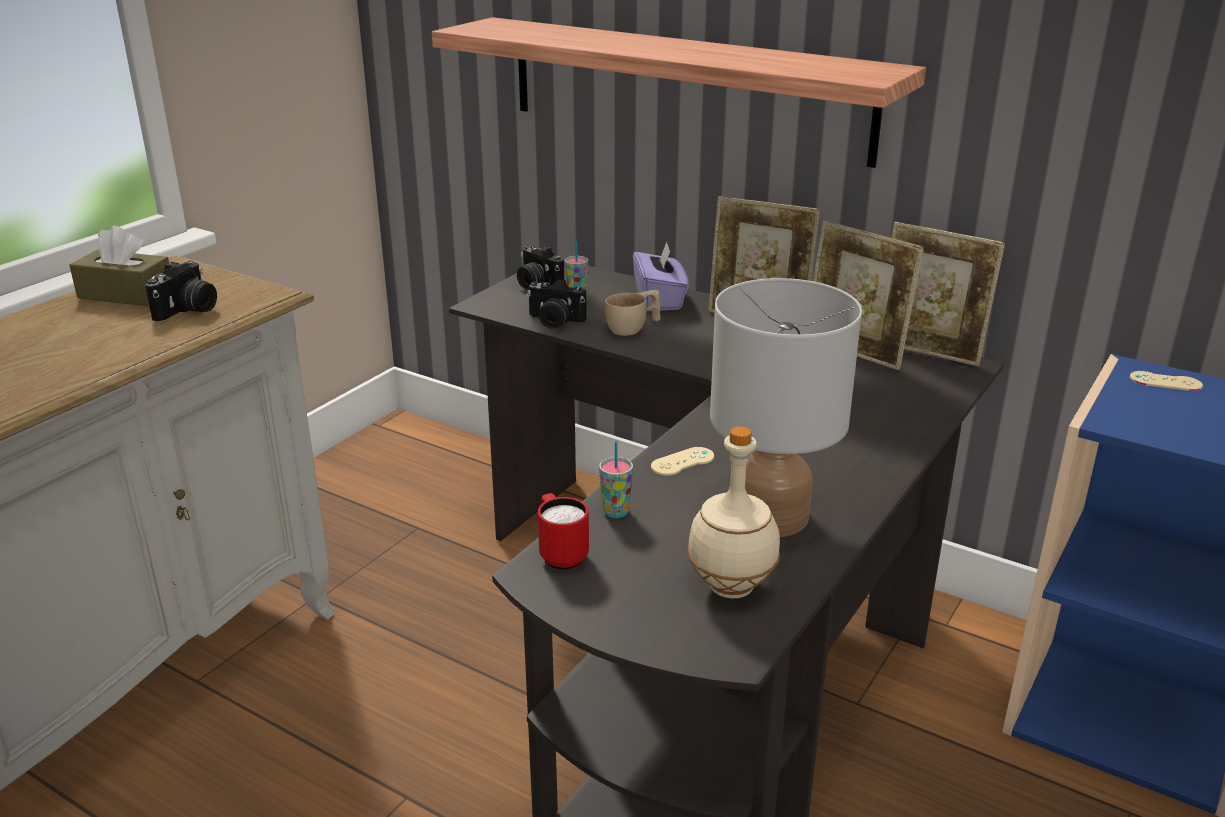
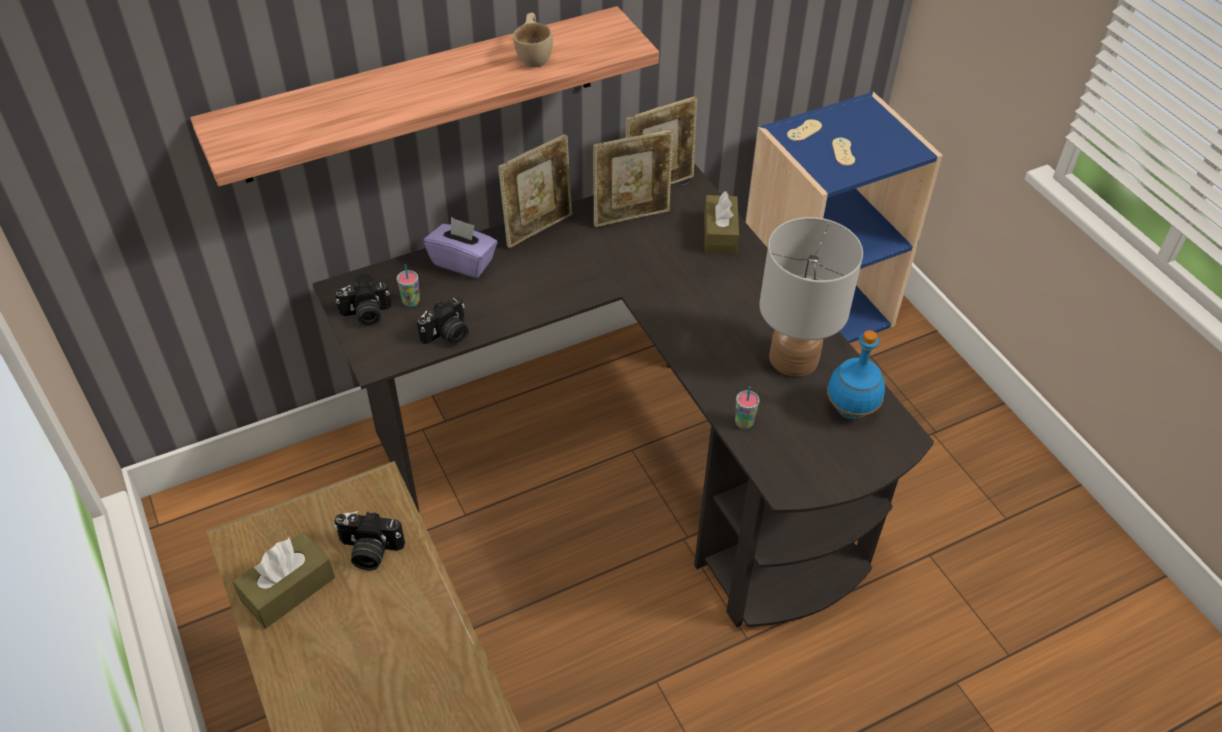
camera: 60 degrees left, 20 degrees up
camera [145,261,217,321] -> camera turned 135 degrees clockwise [334,511,405,571]
red mug [538,493,589,570] -> none
beige cup [605,290,661,336] -> beige cup moved to [513,12,553,68]
beige game controller [651,447,714,476] -> beige game controller moved to [832,138,855,166]
beige bottle [687,426,780,598] -> blue bottle [827,330,885,420]
none -> brown tissue box [704,191,739,254]

